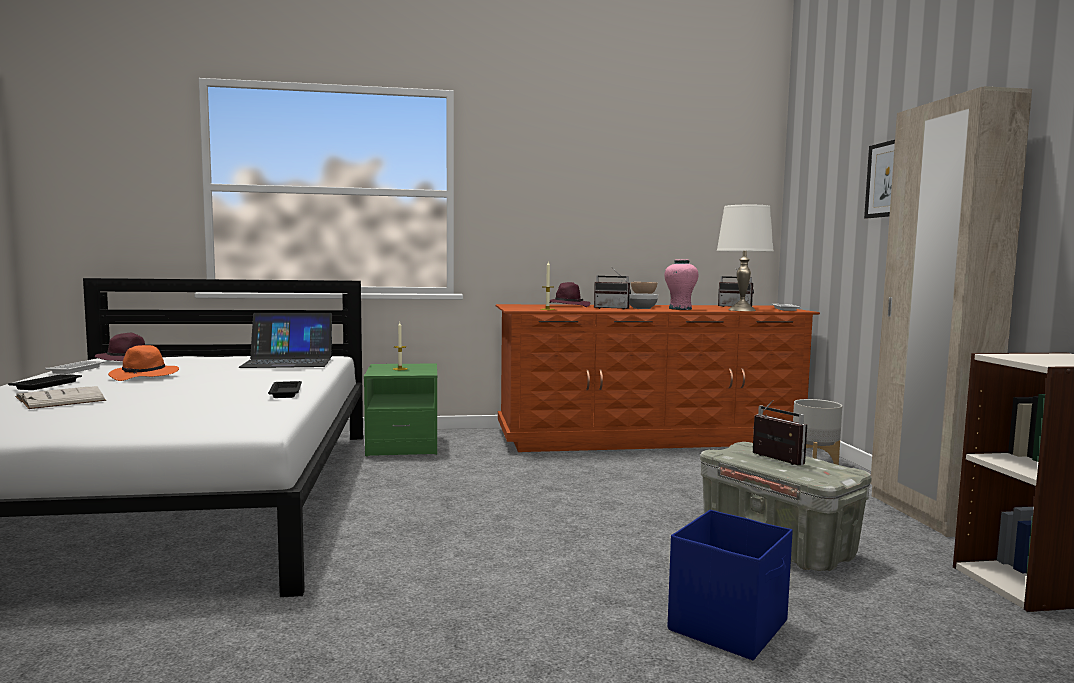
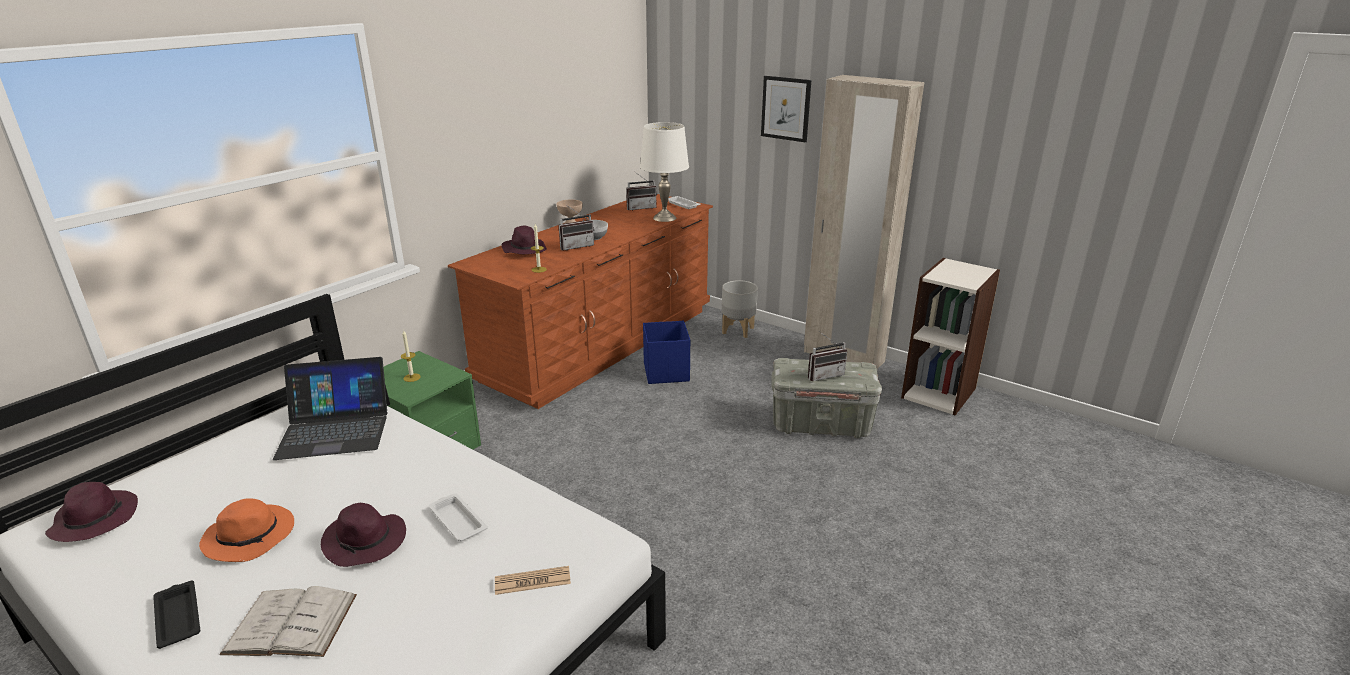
camera: 45 degrees left, 20 degrees up
white tray [45,361,105,374] -> white tray moved to [429,493,488,542]
laptop [239,313,333,368] -> laptop turned 45 degrees clockwise [273,357,390,460]
black tray [268,381,302,398] -> none
pink vase [665,259,698,310] -> none
blue storage box [668,510,793,660] -> blue storage box moved to [643,320,690,384]
radio [753,400,807,465] -> radio turned 150 degrees clockwise [808,332,847,381]
none -> purple hat [321,503,406,567]
none -> newspaper [495,566,571,595]

